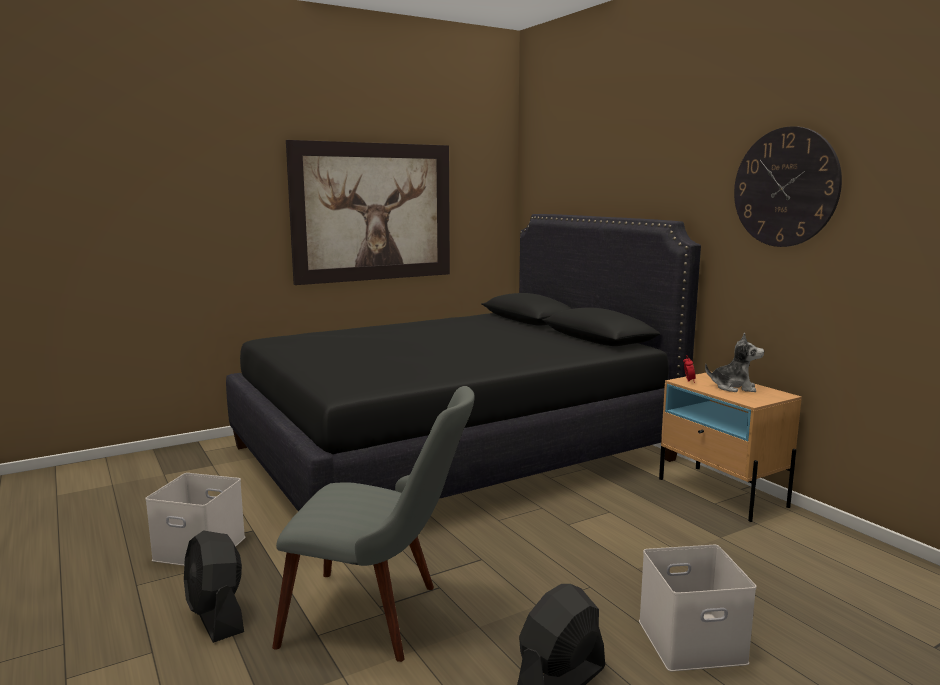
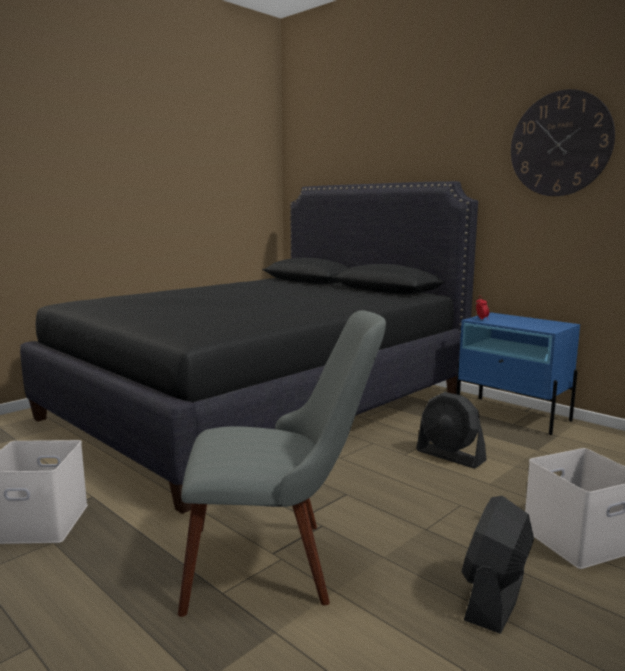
camera: 15 degrees left, 0 degrees up
black fan [184,530,244,643] -> black fan moved to [416,392,487,468]
picture [286,140,450,285] -> none
beige nightstand [659,372,802,522] -> blue nightstand [456,312,580,435]
plush toy [705,333,764,392] -> none

